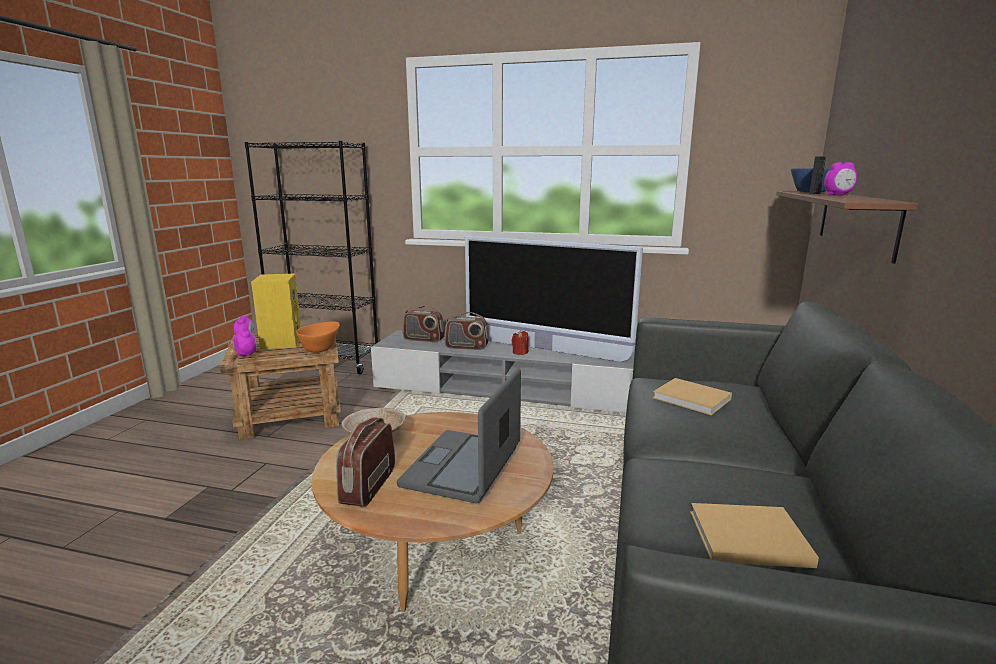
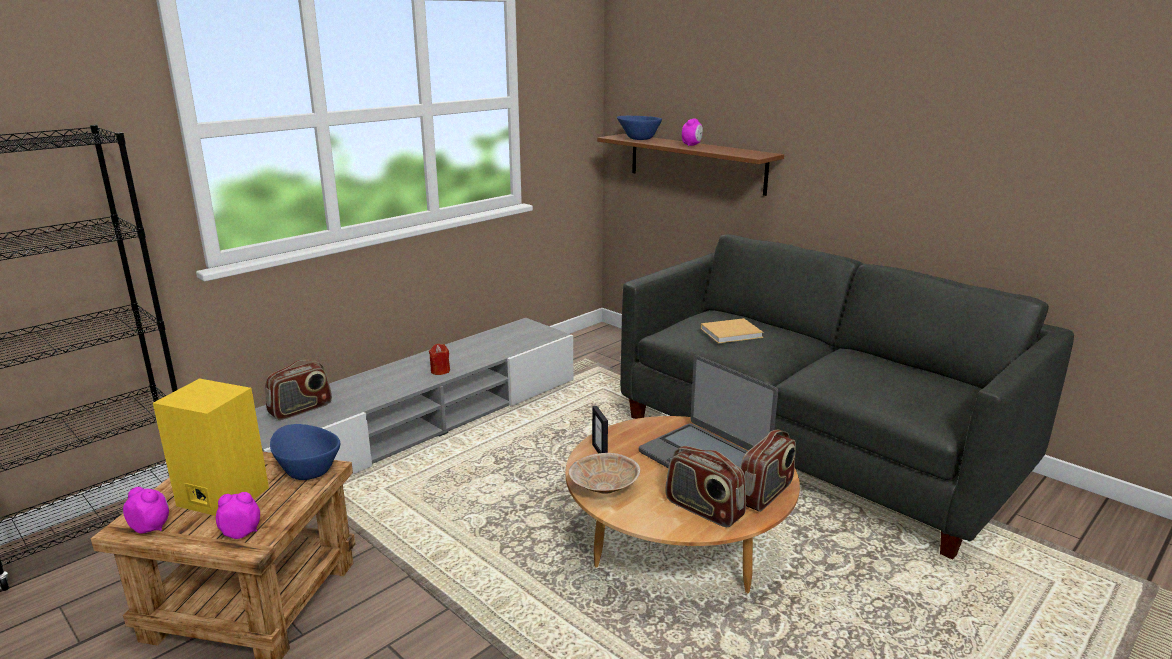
camera: 60 degrees left, 5 degrees up
orange bowl [296,322,340,353] -> blue bowl [270,424,341,480]
radio [445,312,488,350] -> radio moved to [740,430,796,512]
television [465,236,643,362] -> none
beige book [690,503,819,568] -> none
picture frame [809,156,826,195] -> picture frame moved to [592,406,608,453]

